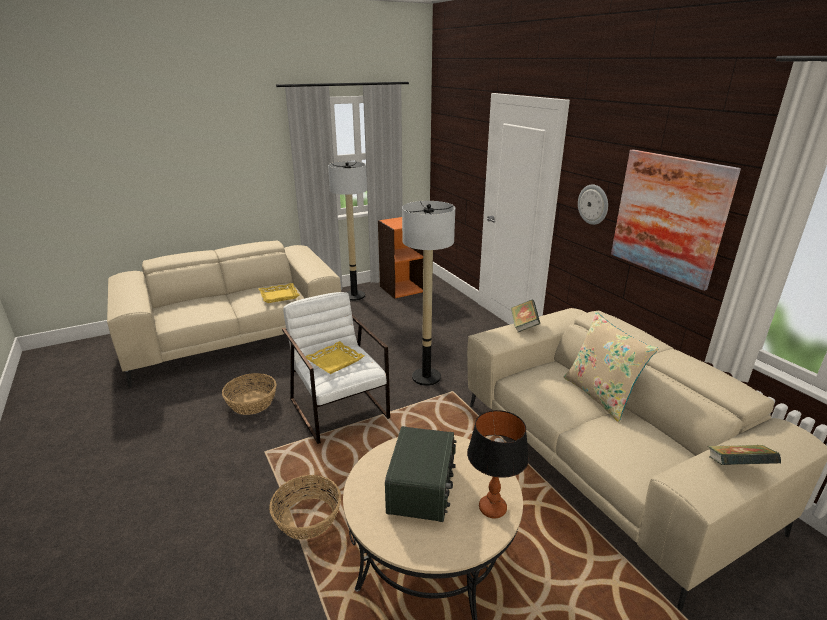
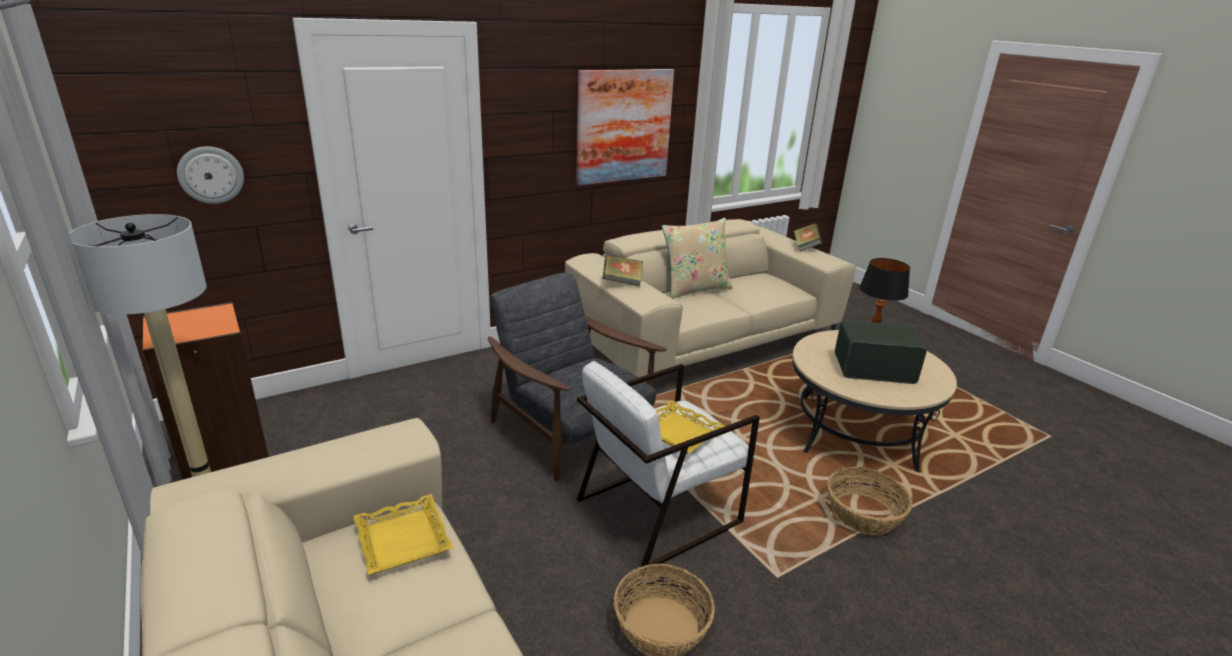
camera: 95 degrees left, 0 degrees up
floor lamp [402,201,455,386] -> grey armchair [488,272,667,481]
wall clock [578,184,608,225] -> wall clock moved to [177,146,244,204]

